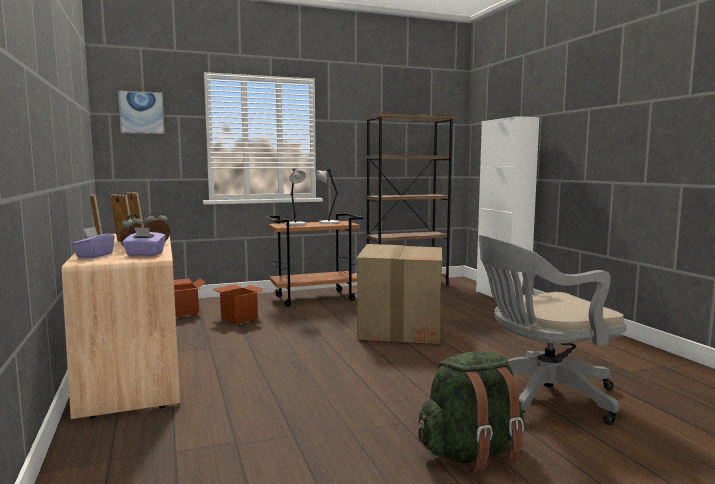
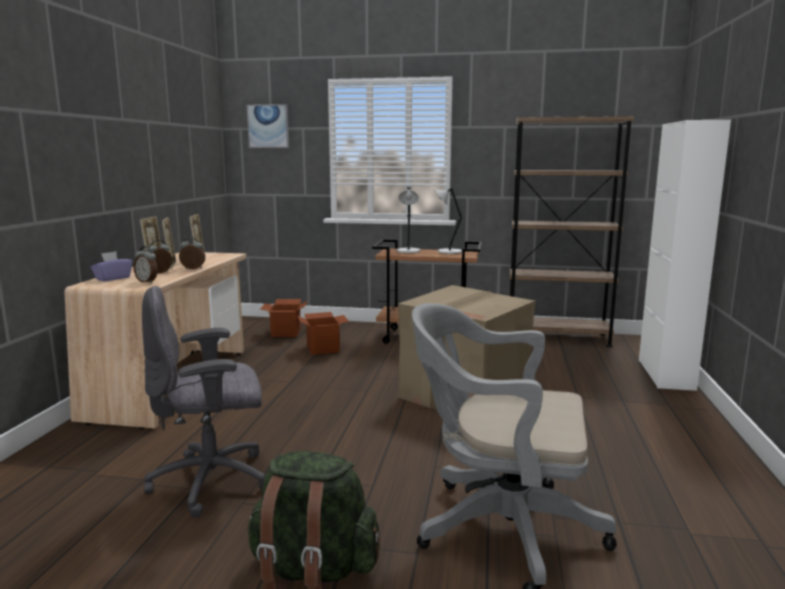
camera: 30 degrees right, 5 degrees up
purple tissue box [122,227,166,256] -> alarm clock [134,246,158,283]
none -> grey office chair [142,286,265,517]

